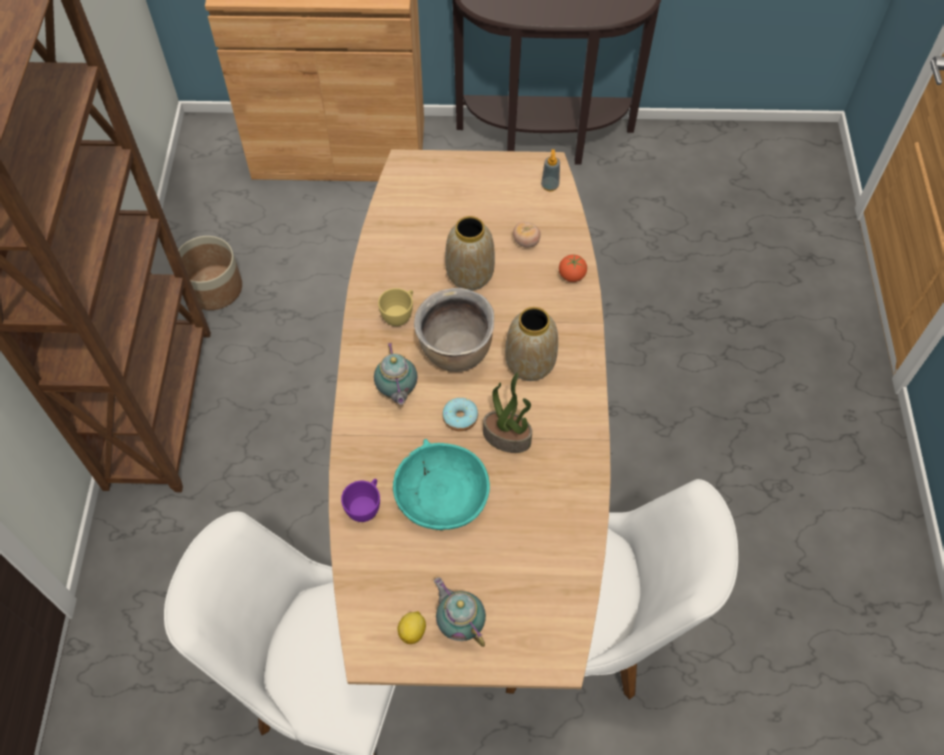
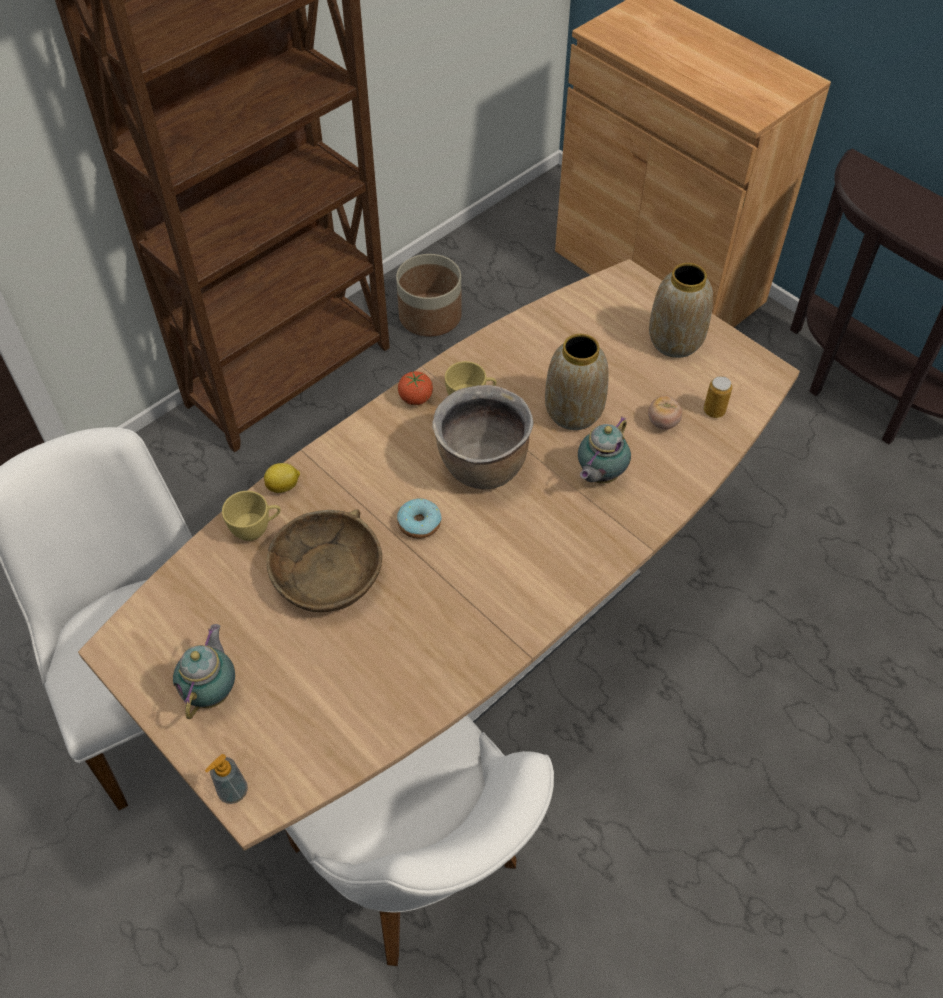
camera: 45 degrees right, 5 degrees down
purple cup [341,479,380,522] -> yellow cup [222,491,281,541]
teapot [374,342,418,405] -> teapot moved to [578,417,631,484]
turquoise bowl [393,439,490,530] -> brown bowl [266,509,382,612]
lemon [398,611,426,644] -> lemon moved to [264,463,300,493]
potted plant [483,373,532,453] -> none
vase [505,307,558,381] -> vase moved to [649,263,713,358]
soap dispenser [541,149,560,191] -> soap dispenser moved to [205,754,248,804]
tomato [559,254,587,282] -> tomato moved to [398,371,433,405]
none -> can [704,376,732,418]

